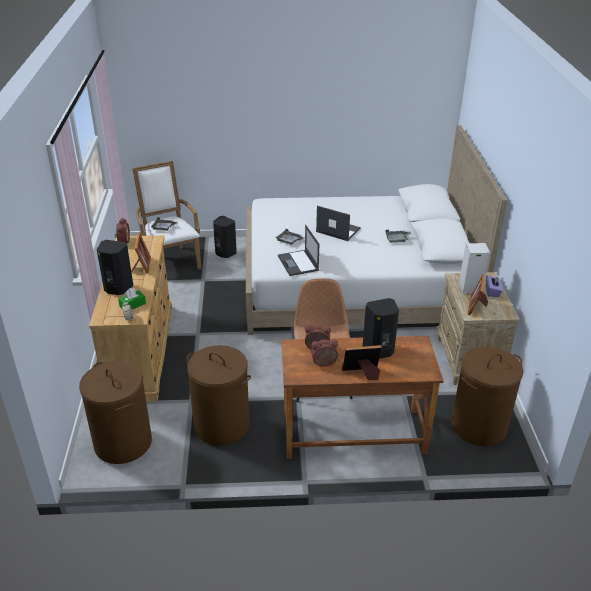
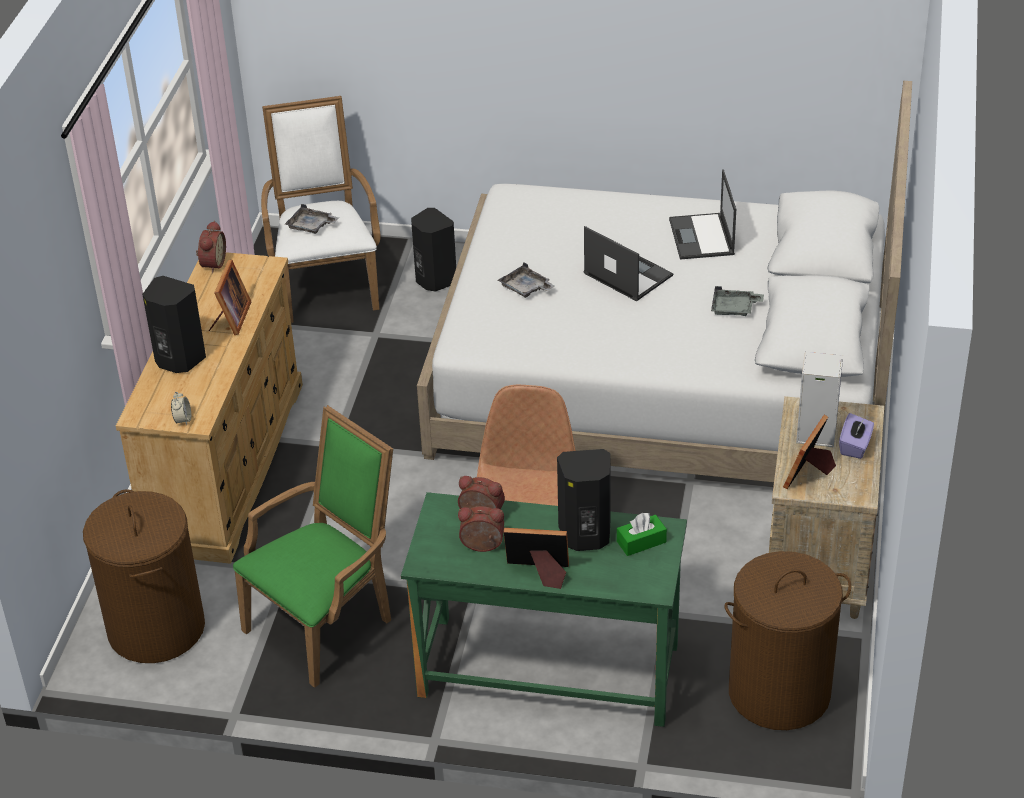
camera: 15 degrees right, 5 degrees up
green tissue box [118,288,146,309] -> green tissue box moved to [617,513,667,556]
brown laundry basket [186,345,251,446] -> green armchair [233,405,393,688]
laptop [278,225,319,276] -> laptop moved to [669,169,736,259]
brown desk [281,336,443,459] -> green desk [401,492,687,727]

